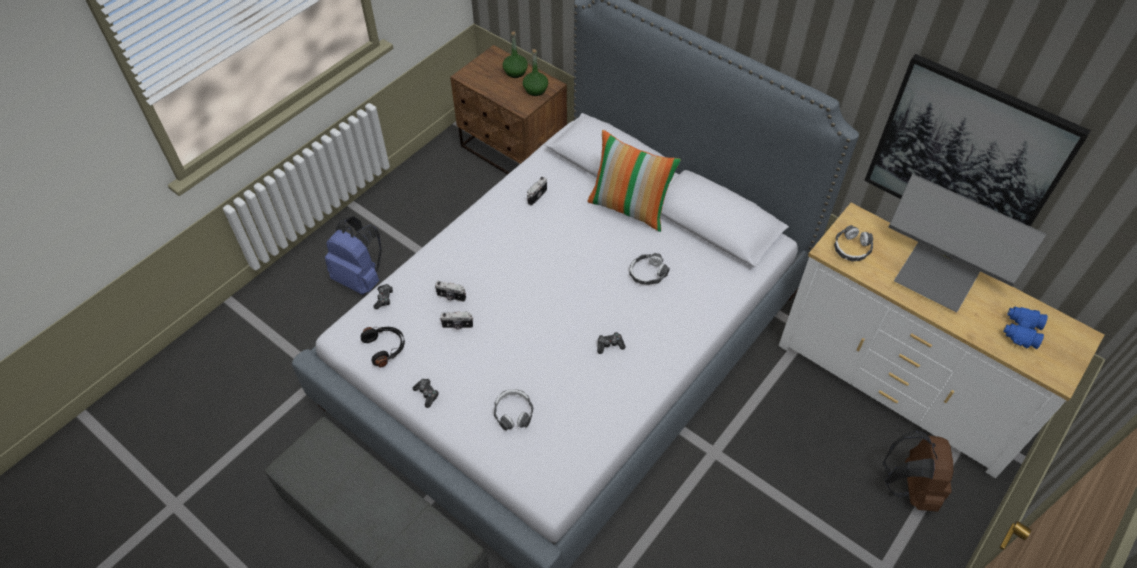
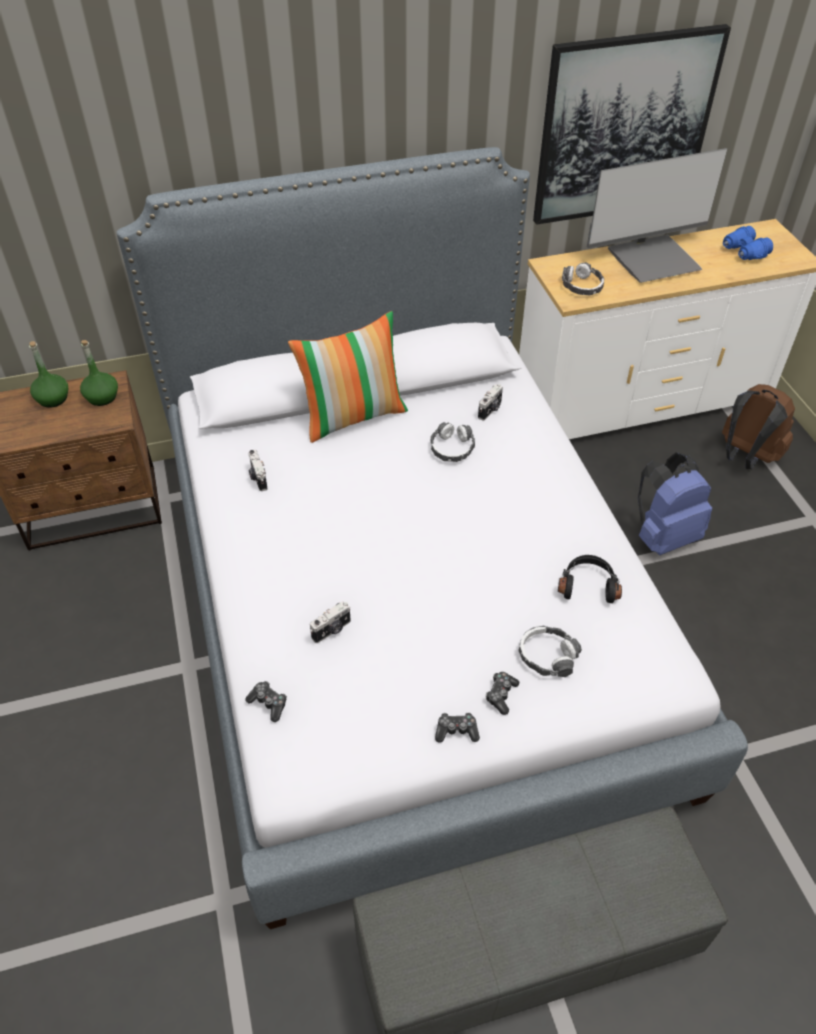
camera: 55 degrees left, 5 degrees down
blue backpack [325,216,382,295] -> blue backpack moved to [638,452,712,555]
black headphones [361,327,405,367] -> black headphones moved to [558,555,622,603]
camera [440,311,473,329] -> camera moved to [478,384,503,421]
game controller [597,332,626,354] -> game controller moved to [486,672,519,715]

